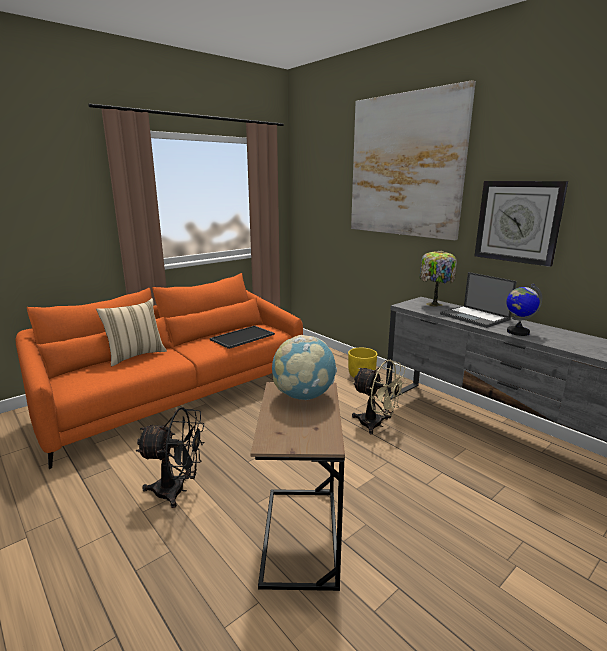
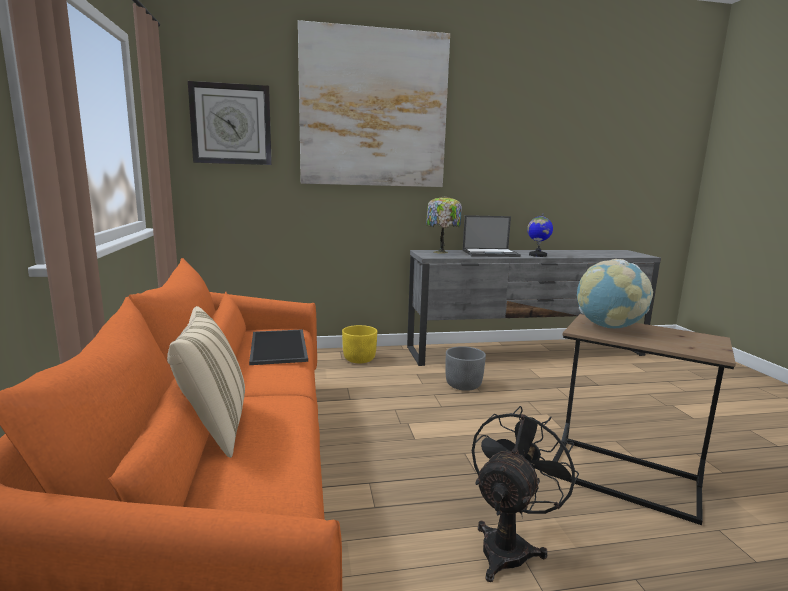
camera: 60 degrees left, 5 degrees down
beige fan [352,360,407,434] -> grey planter [445,346,486,391]
wall clock [474,181,568,267] -> wall clock moved to [188,81,272,165]

